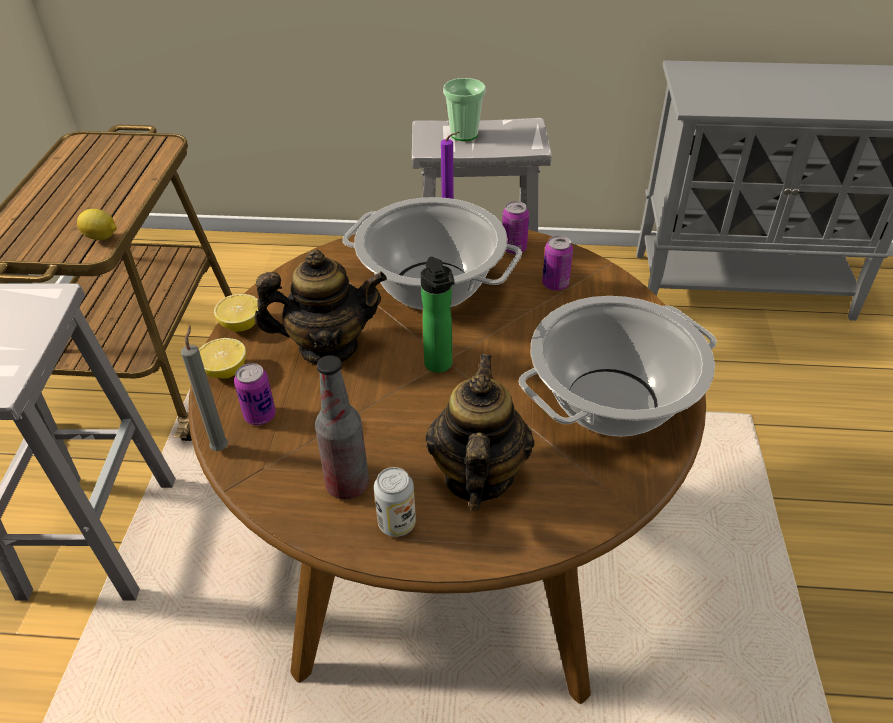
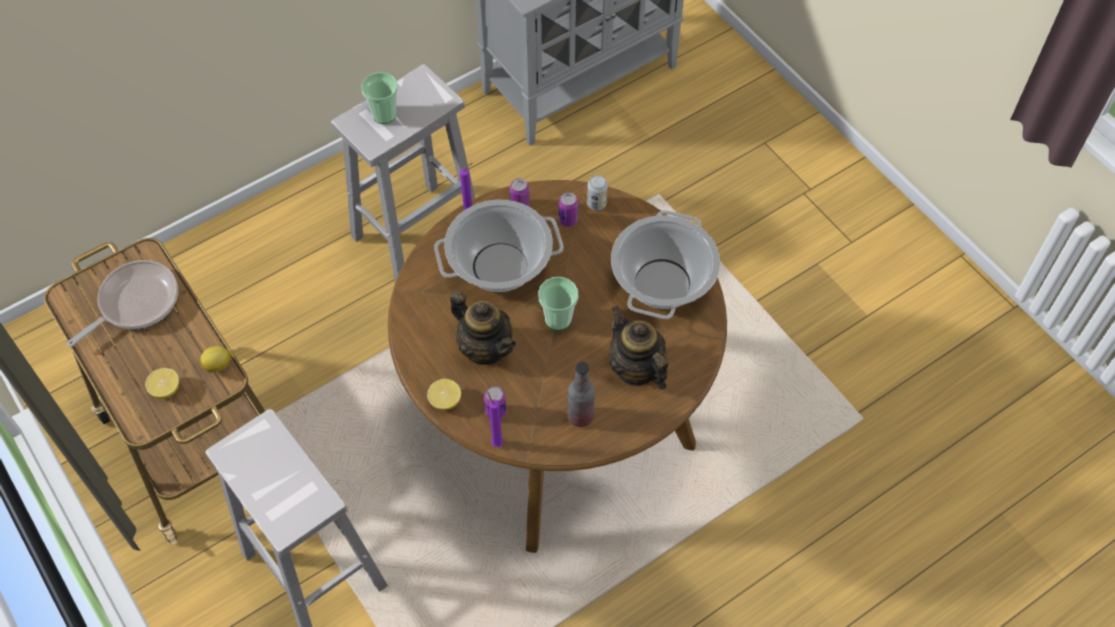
camera: 40 degrees left, 15 degrees up
grey candle [181,326,228,451] -> purple candle [487,392,503,447]
lemon [214,294,258,332] -> lemon moved to [145,368,179,399]
teapot [254,250,387,364] -> teapot turned 90 degrees clockwise [450,291,516,365]
can [374,467,416,537] -> can moved to [587,175,608,211]
bottle [420,257,455,373] -> cup [538,277,578,331]
none -> frying pan [67,260,178,347]

